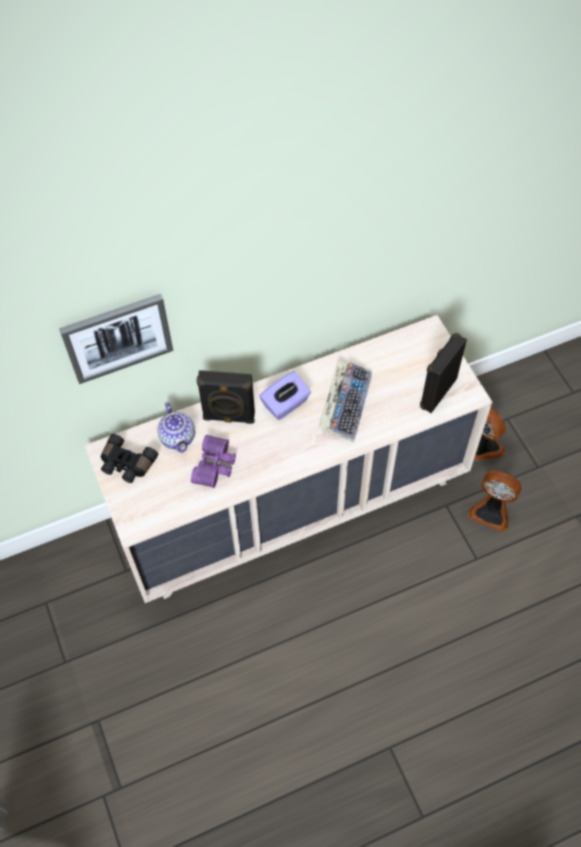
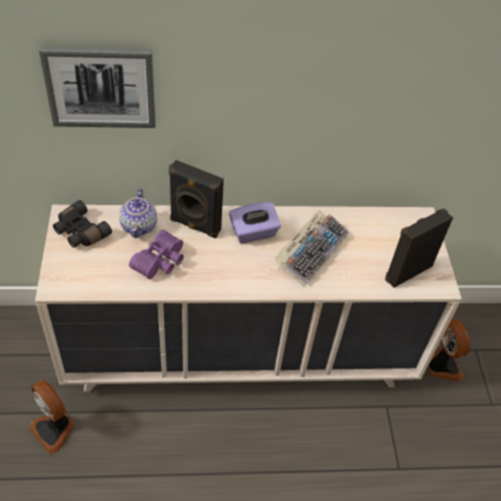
camera: 15 degrees right, 10 degrees down
fan [468,470,521,532] -> fan moved to [29,380,75,454]

